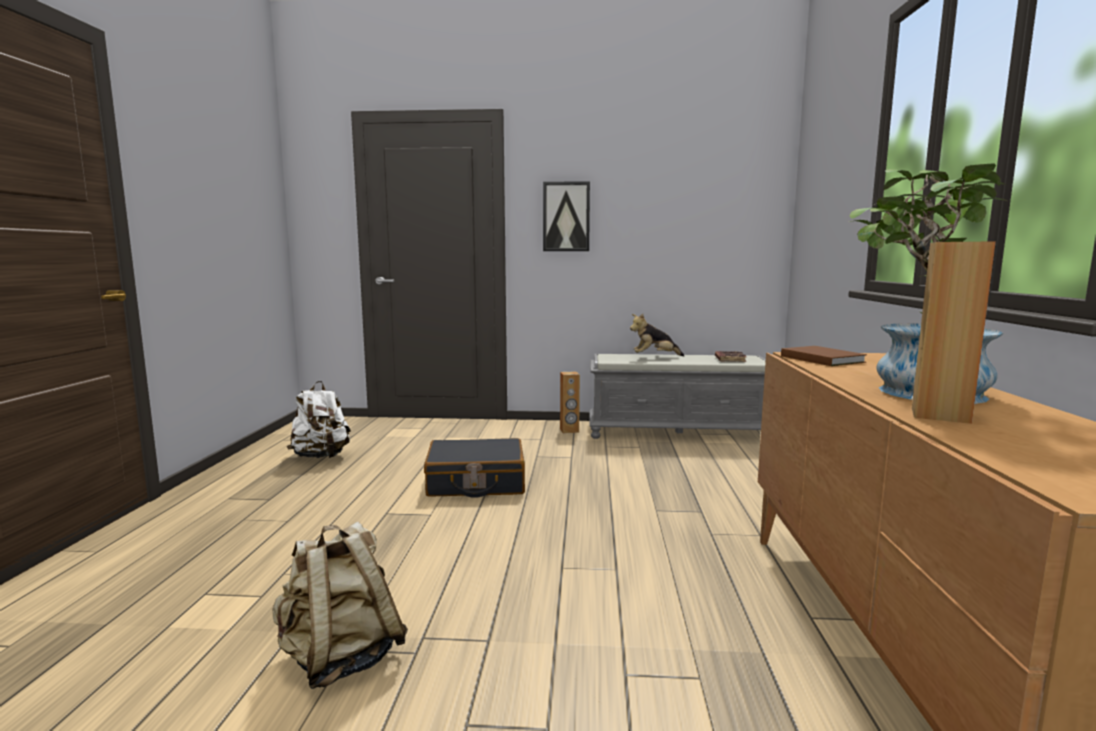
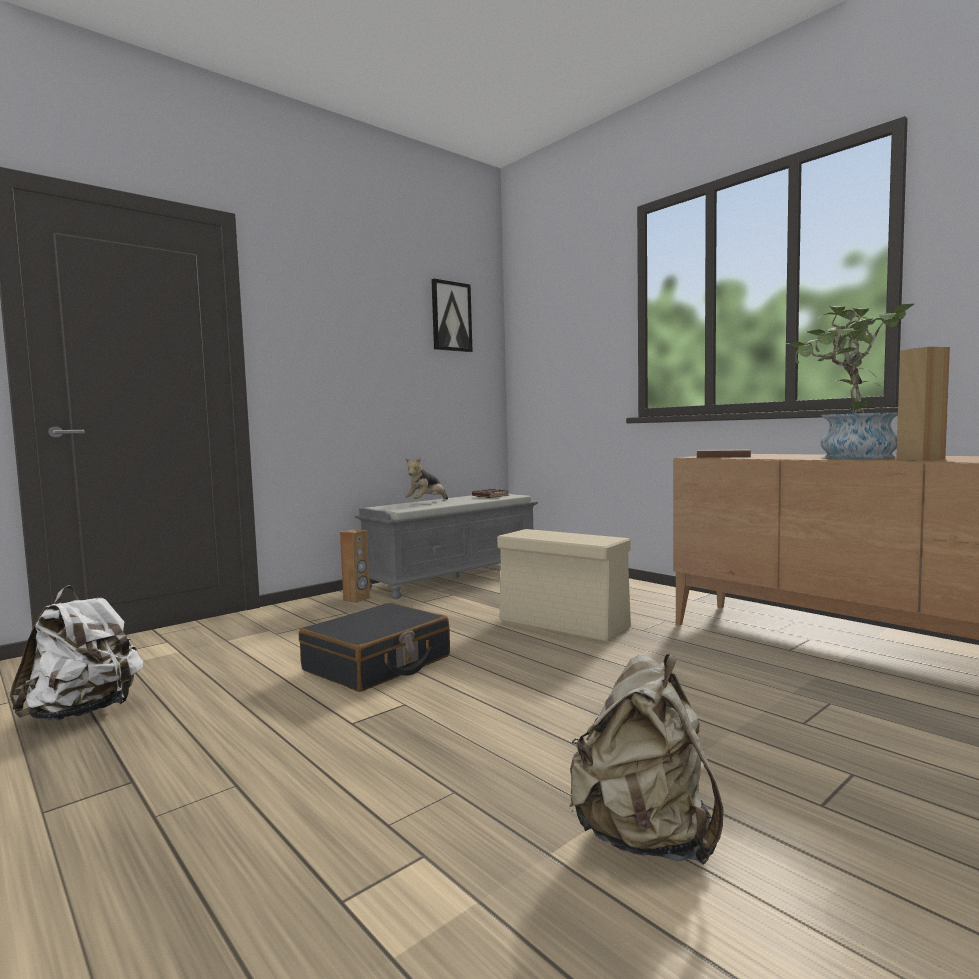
camera: 45 degrees left, 5 degrees down
picture [543,181,590,251] -> picture moved to [431,279,473,352]
none -> beige storage box [497,529,631,642]

